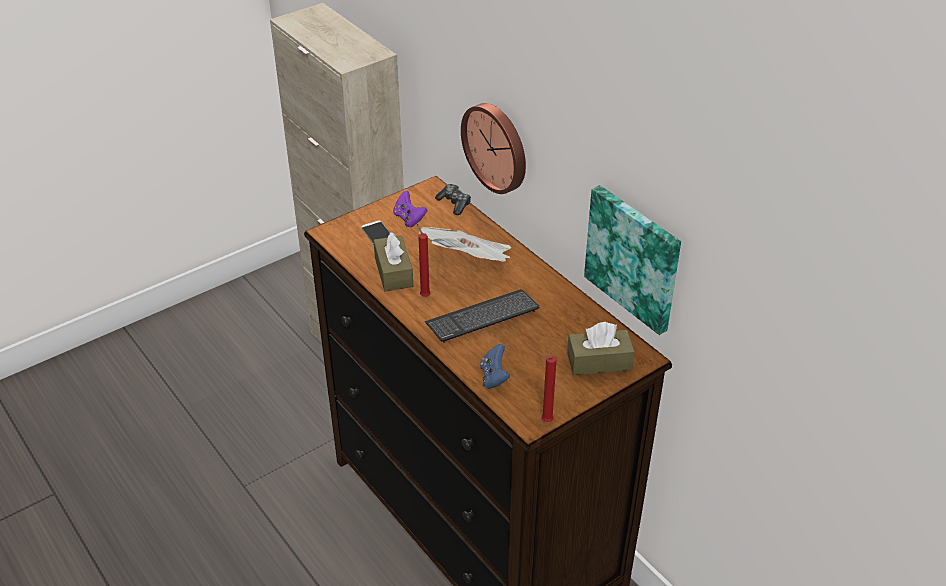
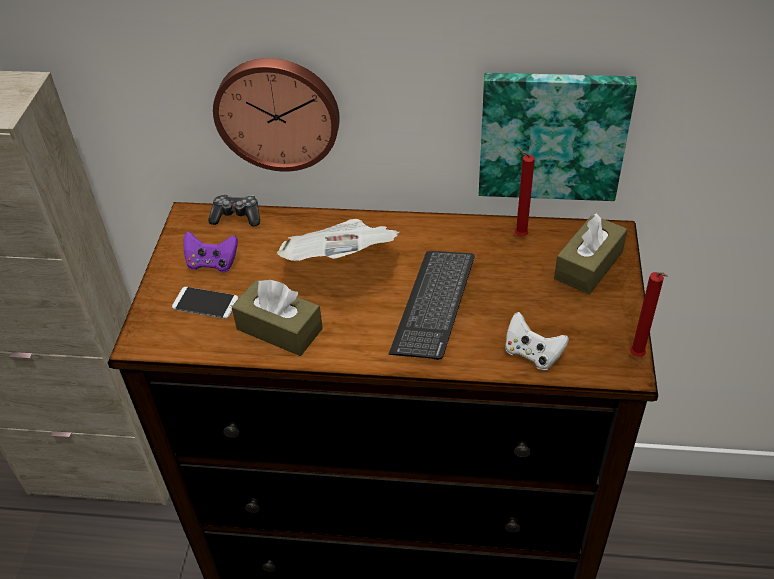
camera: 45 degrees left, 5 degrees up
red candle [417,224,430,297] -> red candle moved to [515,148,535,236]
blue game controller [480,344,510,389] -> white game controller [505,312,569,370]

